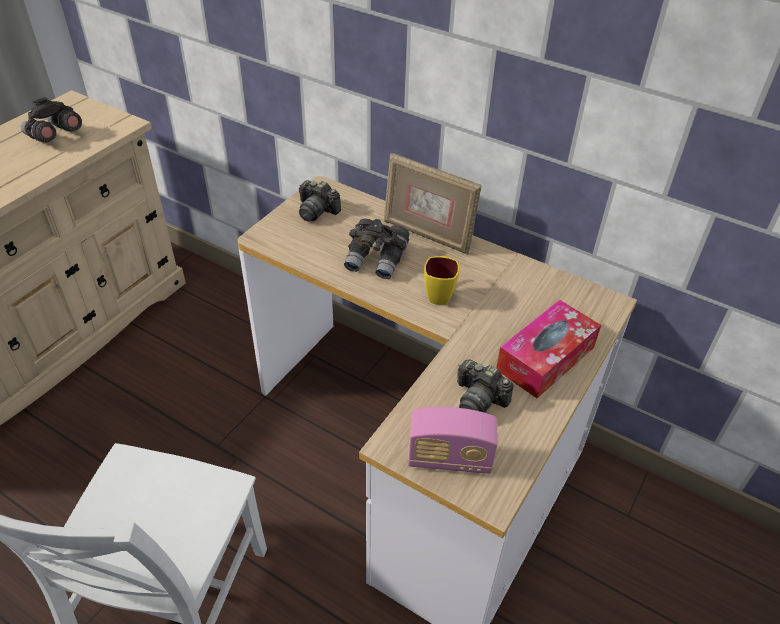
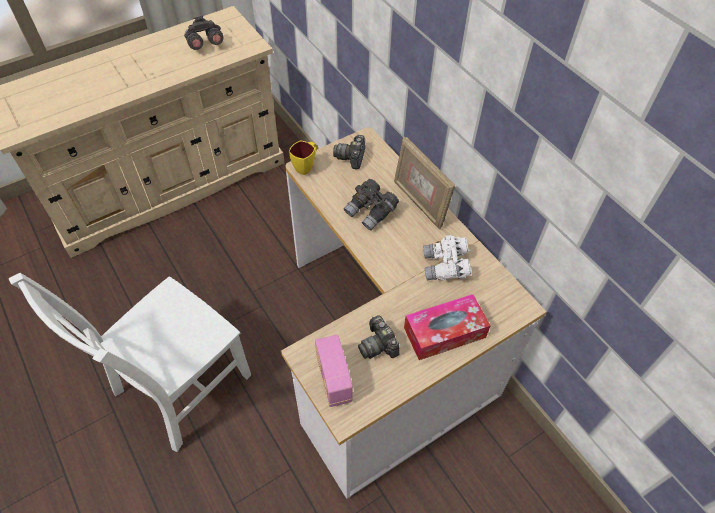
camera: 25 degrees right, 10 degrees up
camera [299,180,341,222] -> camera turned 45 degrees clockwise [333,135,365,169]
radio [408,407,498,474] -> radio turned 45 degrees clockwise [315,335,353,407]
yellow mug [424,256,459,305] -> yellow mug moved to [289,141,317,175]
none -> white binoculars [423,235,472,280]

